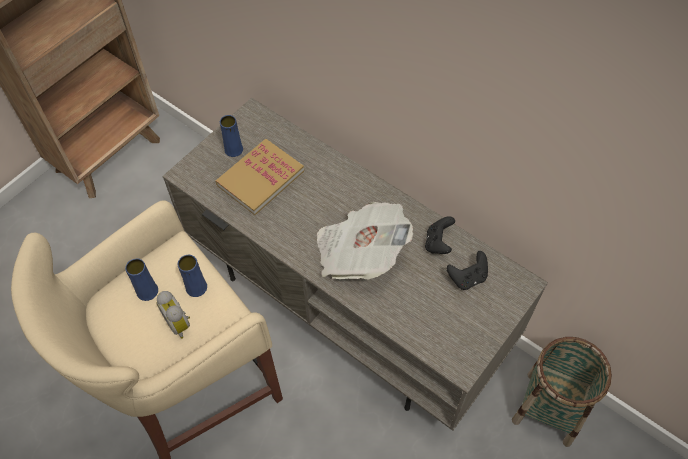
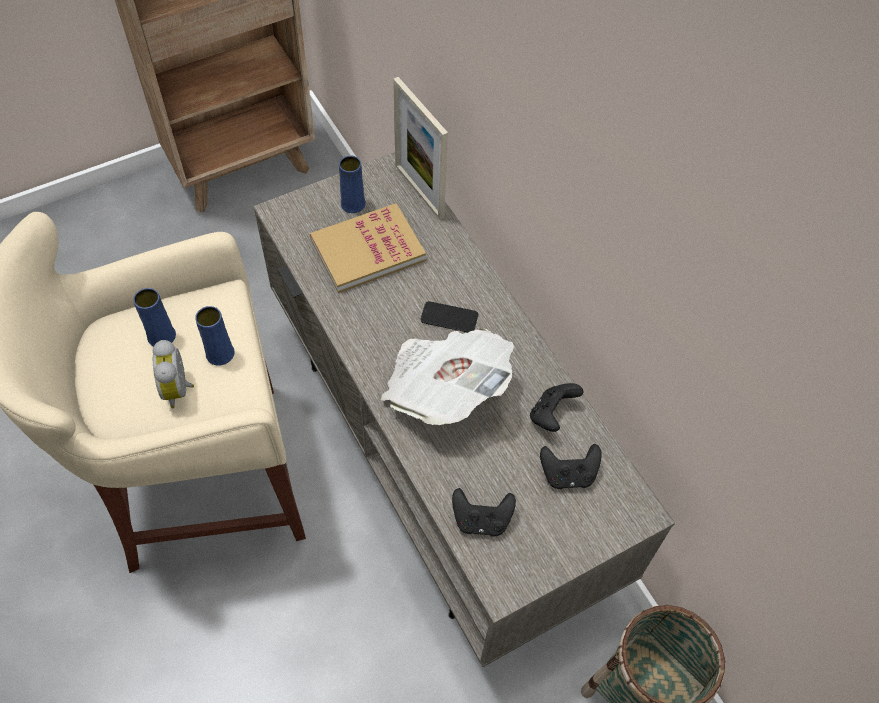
camera: 20 degrees right, 0 degrees up
none -> picture frame [393,77,448,219]
none -> phone [420,301,478,333]
none -> black game controller [452,488,516,537]

